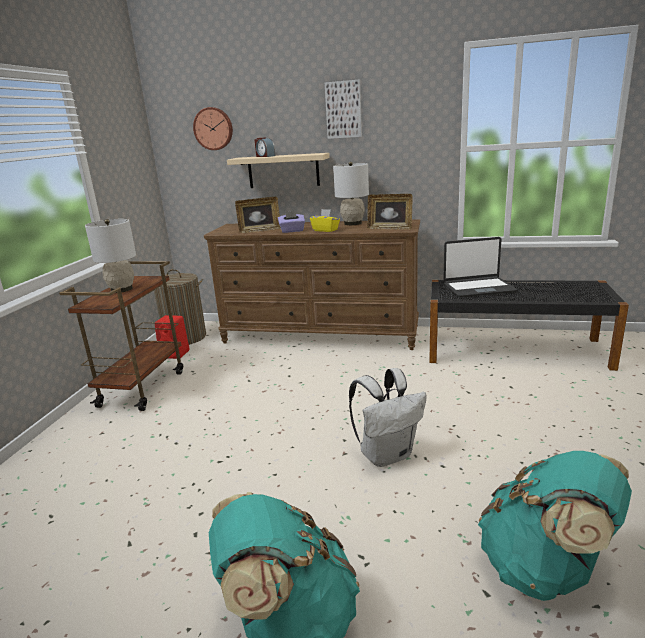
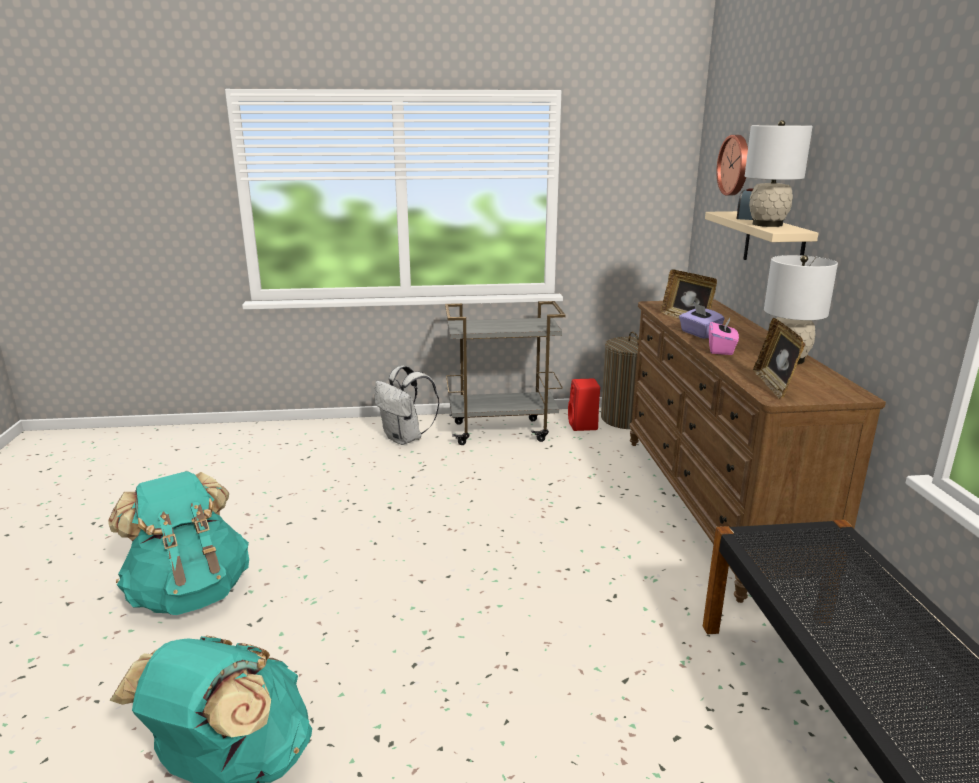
camera: 70 degrees right, 0 degrees up
brown cart [59,261,183,411] -> grey cart [445,301,566,445]
white table lamp [85,219,136,293] -> white table lamp moved to [745,120,813,227]
yellow tissue box [310,209,340,232] -> pink tissue box [709,317,739,355]
picture [325,80,362,139] -> none
white backpack [349,368,427,467] -> white backpack moved to [374,366,439,445]
laptop [443,237,517,298] -> none

